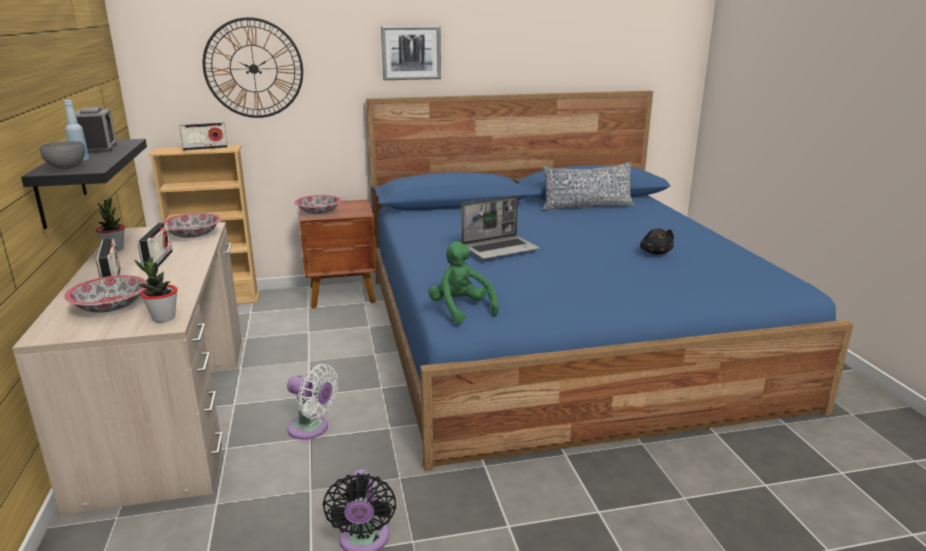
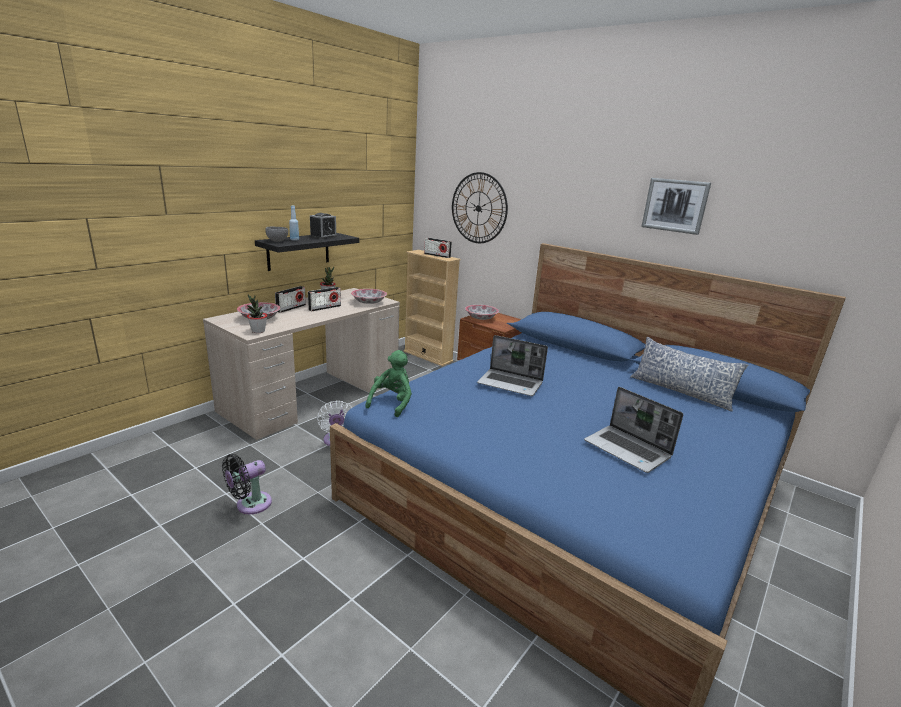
camera: 50 degrees right, 0 degrees up
picture [381,26,441,80] -> picture moved to [641,178,711,235]
black plush toy [640,228,674,255] -> laptop [584,387,683,473]

